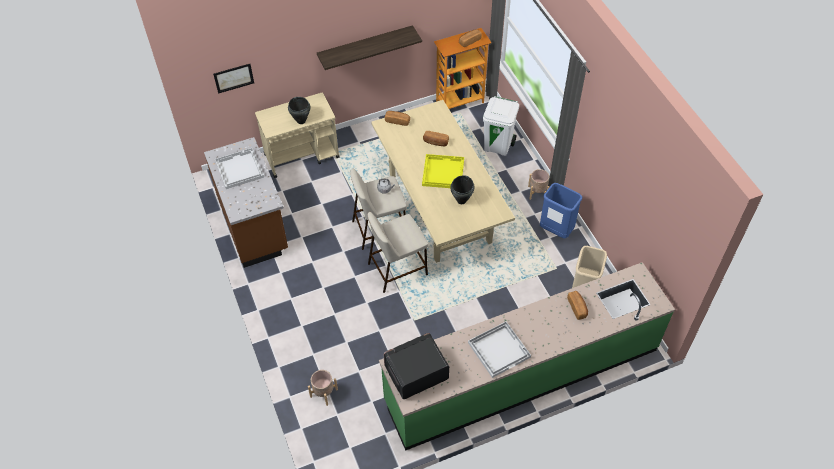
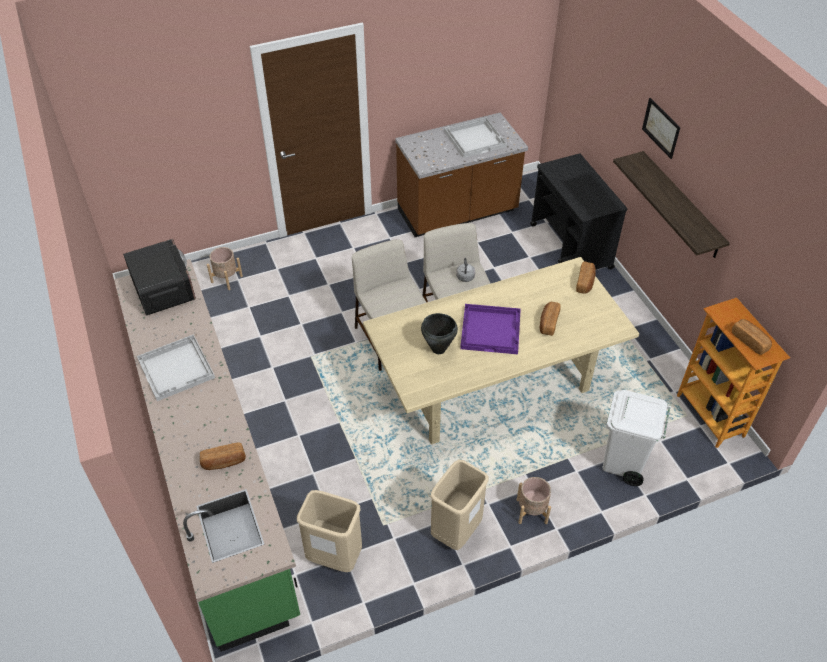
camera: 90 degrees right, 5 degrees down
picture [213,64,254,94] -> picture moved to [642,98,680,159]
beige cart [255,92,340,178] -> black cart [530,153,628,270]
black cooking pot [288,97,310,124] -> none
yellow tray [422,154,464,188] -> purple tray [460,304,521,354]
blue trash can [540,183,582,238] -> beige trash can [430,459,489,550]

